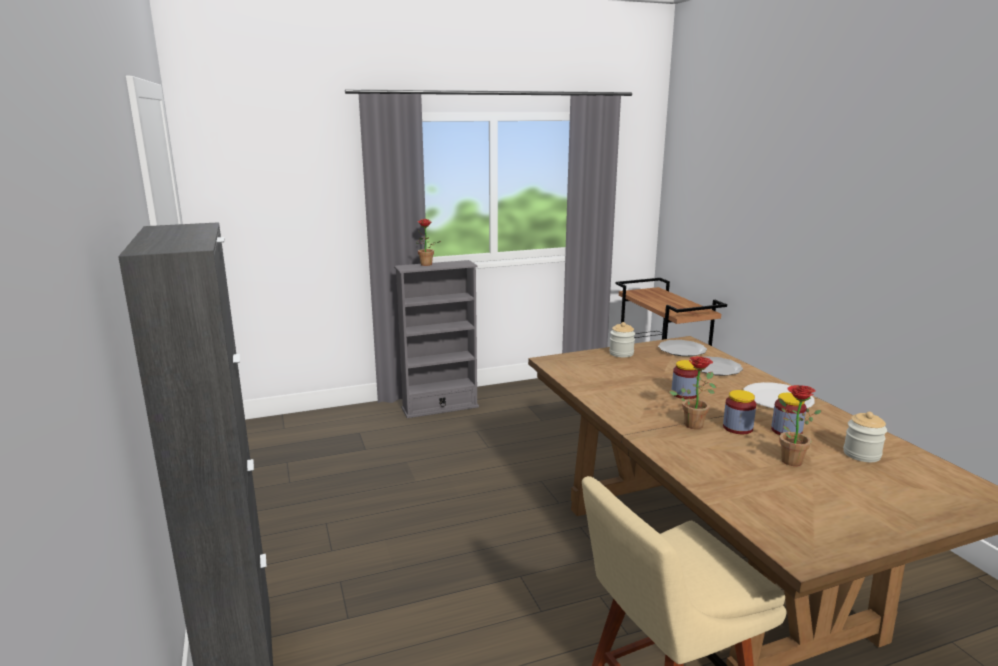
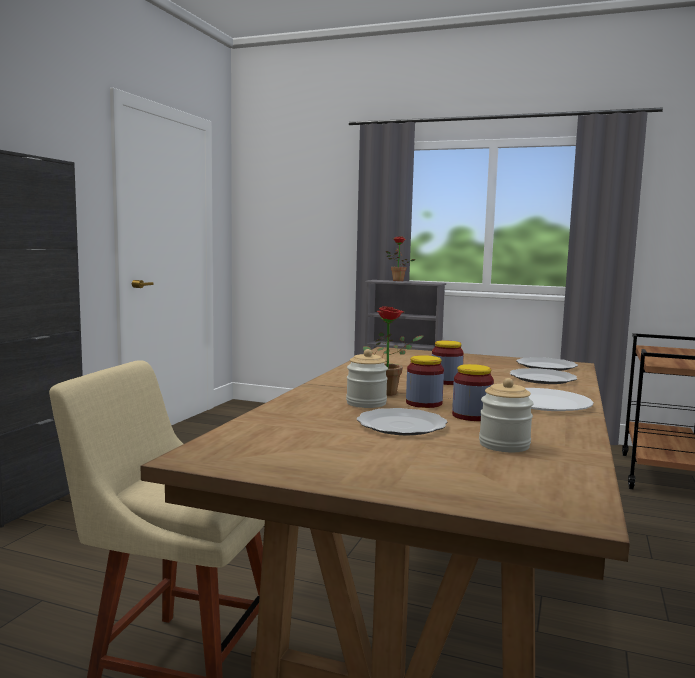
camera: 40 degrees right, 10 degrees down
jar [609,322,635,358] -> jar moved to [346,349,388,408]
potted plant [779,385,822,466] -> plate [357,408,447,435]

